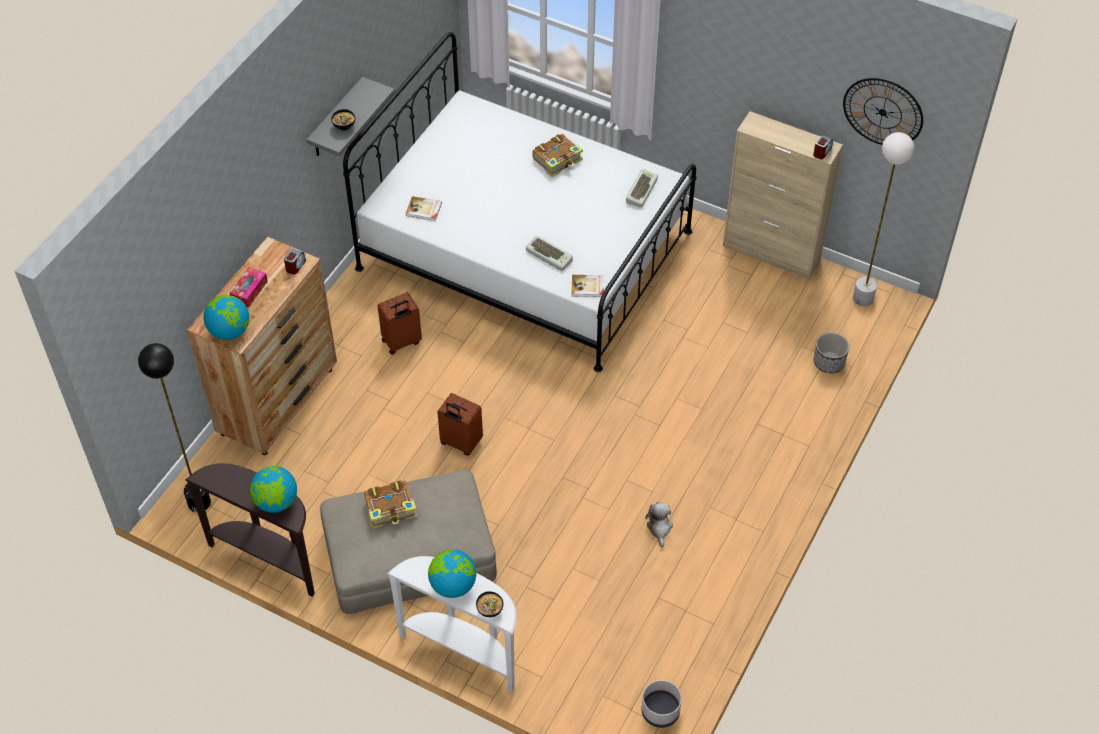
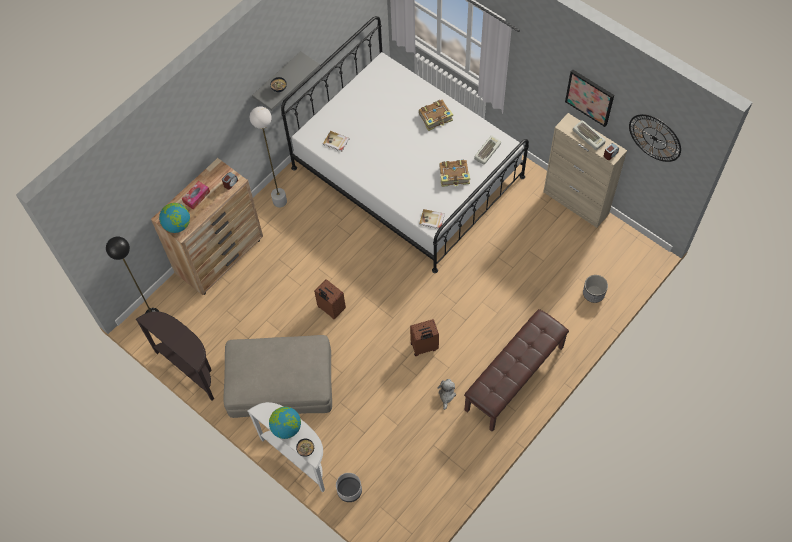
camera: 15 degrees right, 10 degrees up
globe [250,466,297,513] -> none
book [364,480,417,529] -> book moved to [440,159,470,187]
brown suitcase [378,292,422,355] -> brown suitcase moved to [410,319,439,356]
keyboard [526,235,573,271] -> keyboard moved to [573,120,606,150]
grey planter [642,680,682,728] -> grey planter moved to [336,473,362,502]
white floor lamp [853,132,914,307] -> white floor lamp moved to [250,106,287,208]
none -> brown bench [464,309,569,432]
none -> picture [565,69,614,127]

